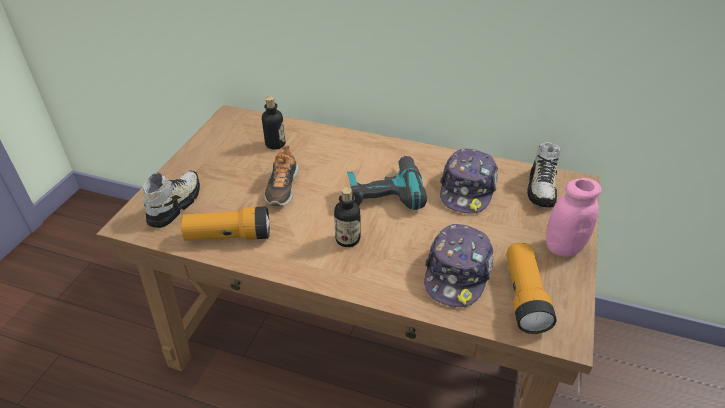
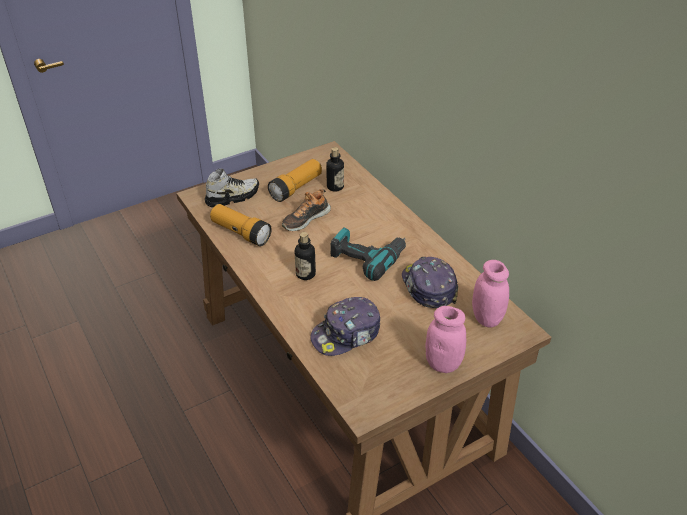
camera: 40 degrees right, 0 degrees up
cap [440,149,498,214] -> cap turned 105 degrees clockwise [402,257,458,308]
flashlight [506,243,557,334] -> flashlight moved to [268,159,322,202]
shoe [527,142,560,208] -> pink jar [472,260,509,328]

